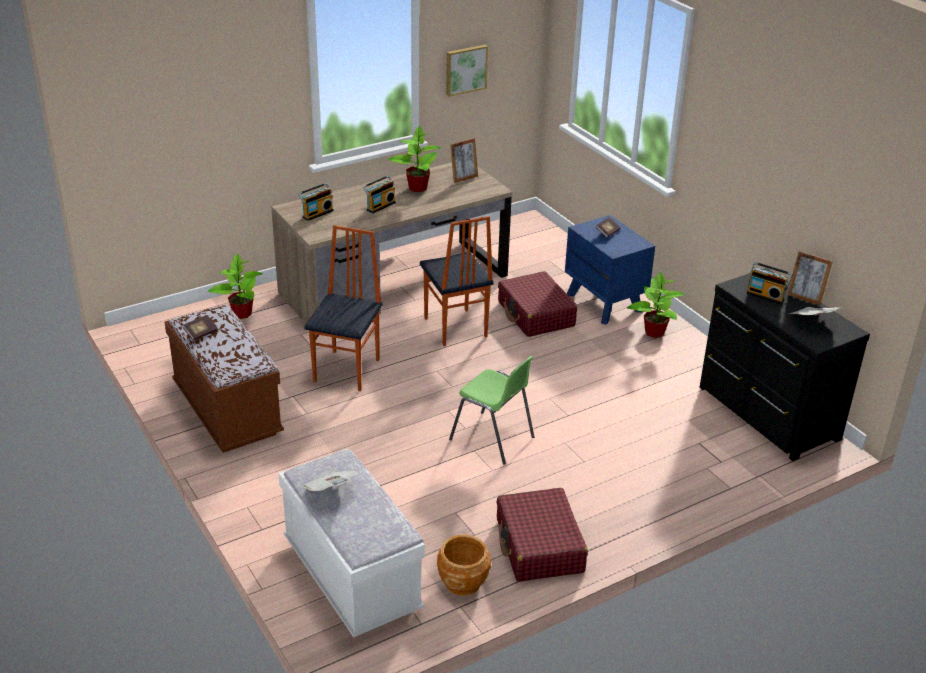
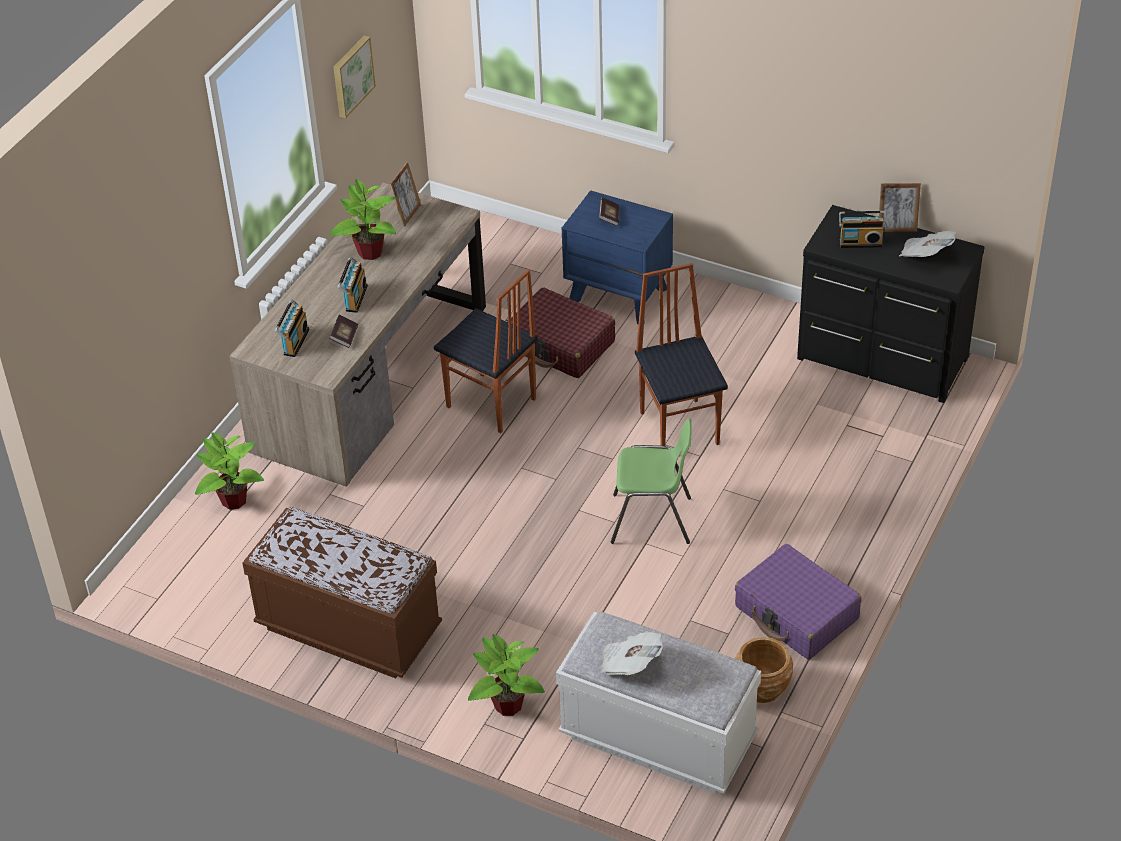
camera: 30 degrees left, 10 degrees up
book [183,315,218,341] -> book moved to [329,315,358,348]
chair [304,225,382,391] -> chair moved to [635,263,728,446]
red suitcase [497,488,588,582] -> purple suitcase [735,544,862,660]
potted plant [627,272,685,338] -> potted plant moved to [468,634,545,716]

